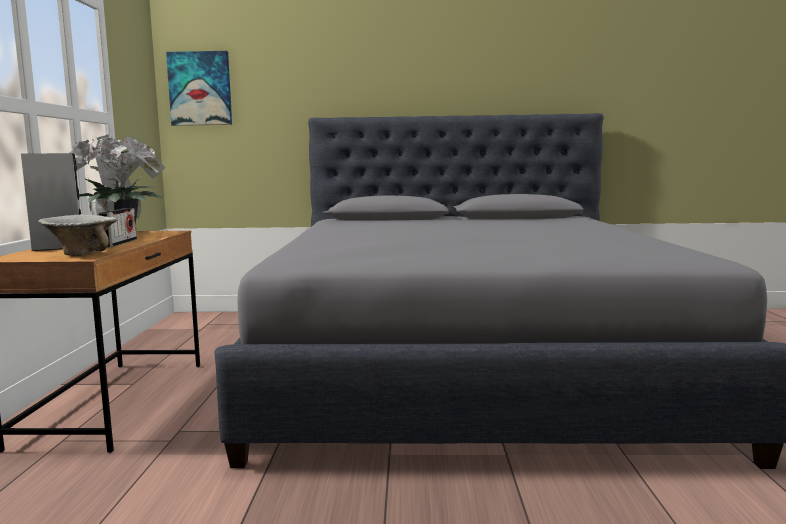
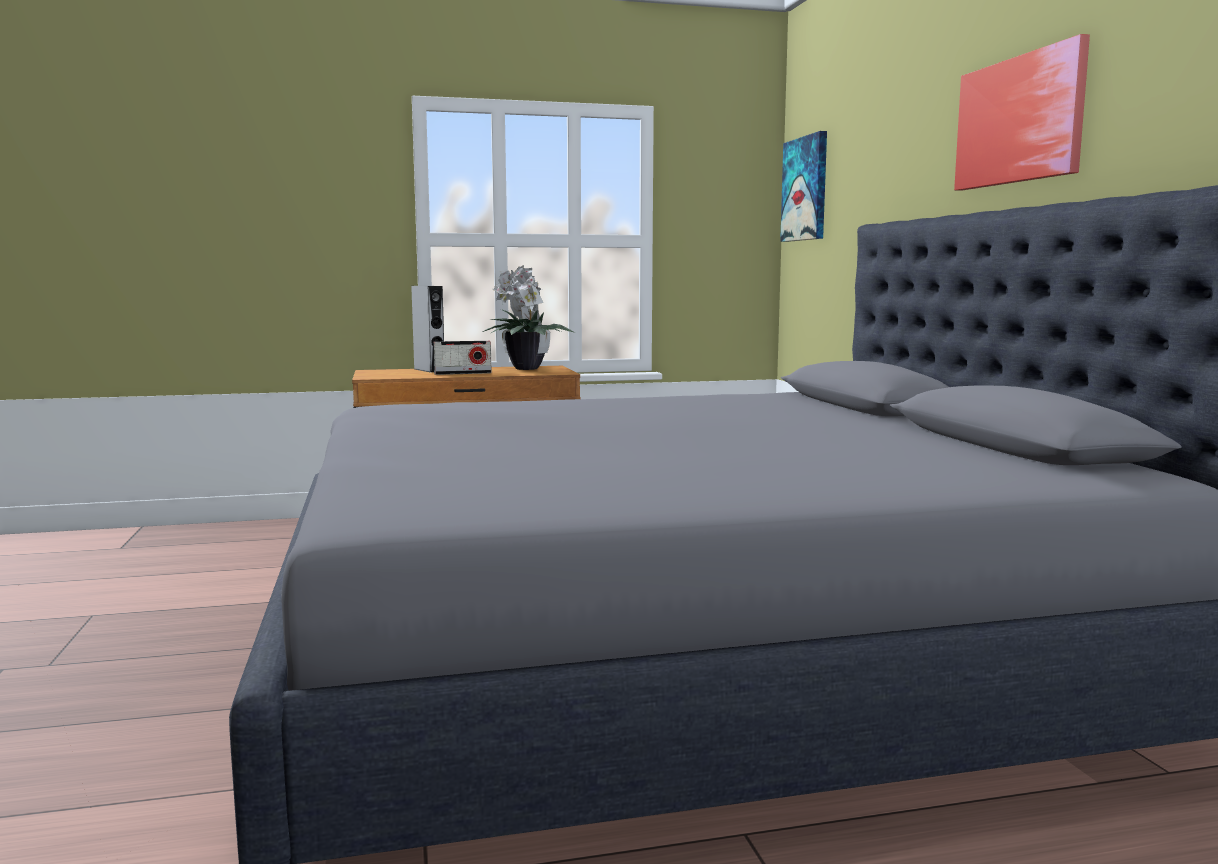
camera: 75 degrees right, 0 degrees up
bowl [38,214,117,256] -> none
none -> picture [954,34,1090,191]

